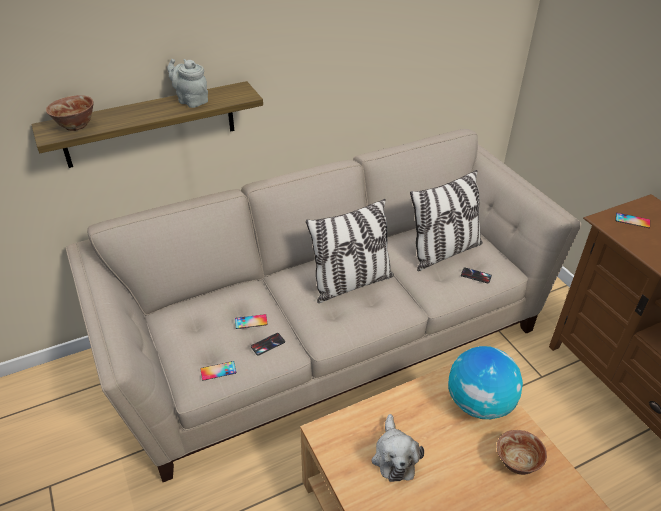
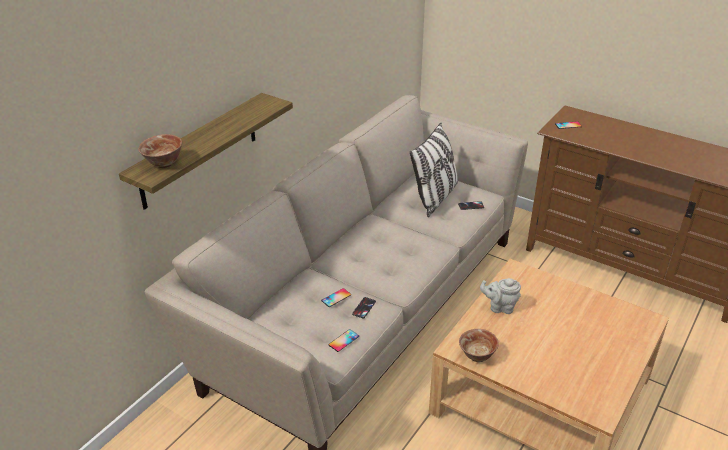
camera: 30 degrees left, 5 degrees down
grey teapot [167,59,208,108] -> grey teapot moved to [480,278,521,314]
pillow [306,199,394,303] -> none
plush toy [372,414,424,482] -> none
globe [448,346,523,419] -> none
bowl [497,430,547,475] -> bowl moved to [459,329,499,362]

